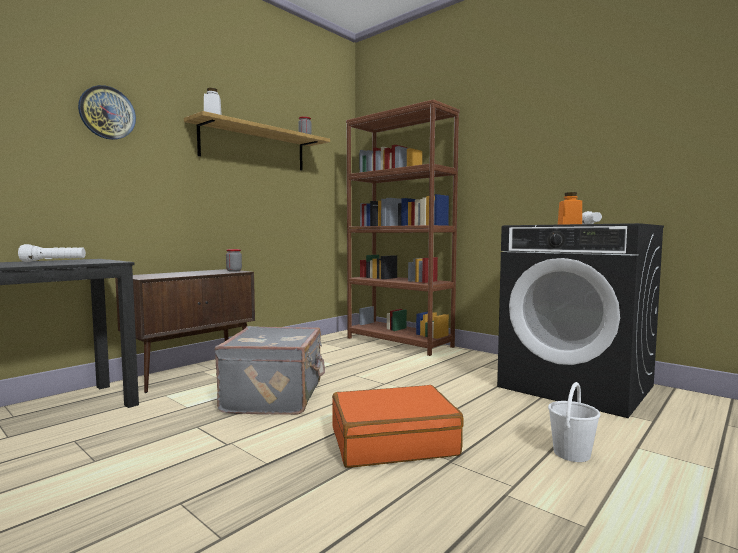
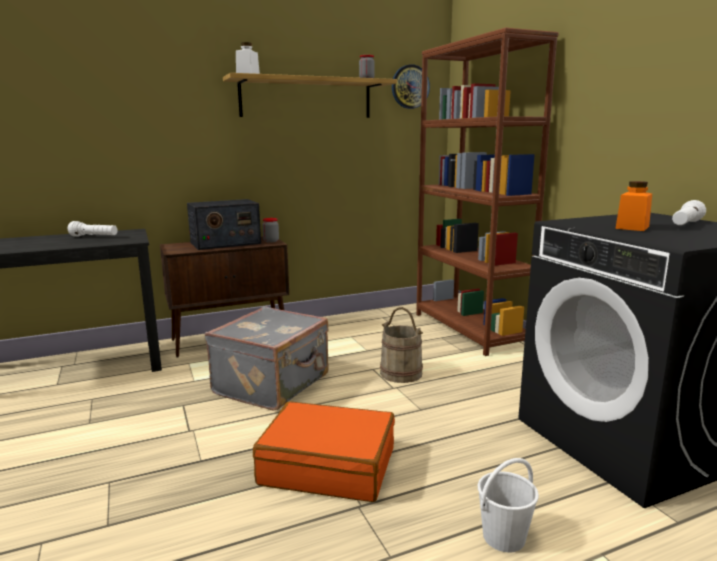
camera: 25 degrees right, 10 degrees up
wall clock [78,85,136,140] -> wall clock moved to [392,64,430,109]
none -> radio [187,199,261,250]
none -> beige bucket [380,307,423,383]

